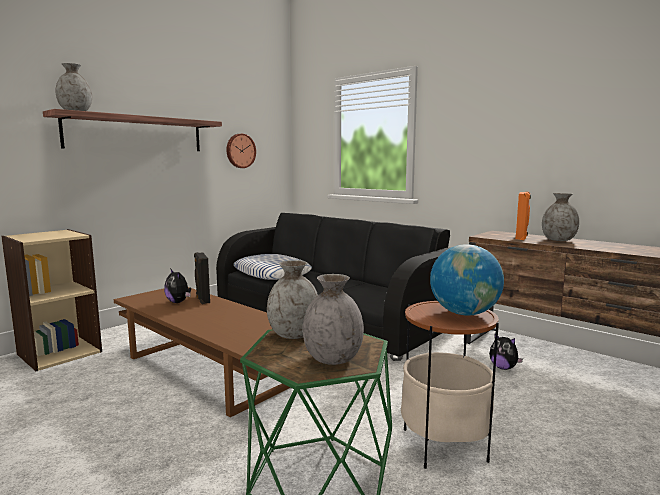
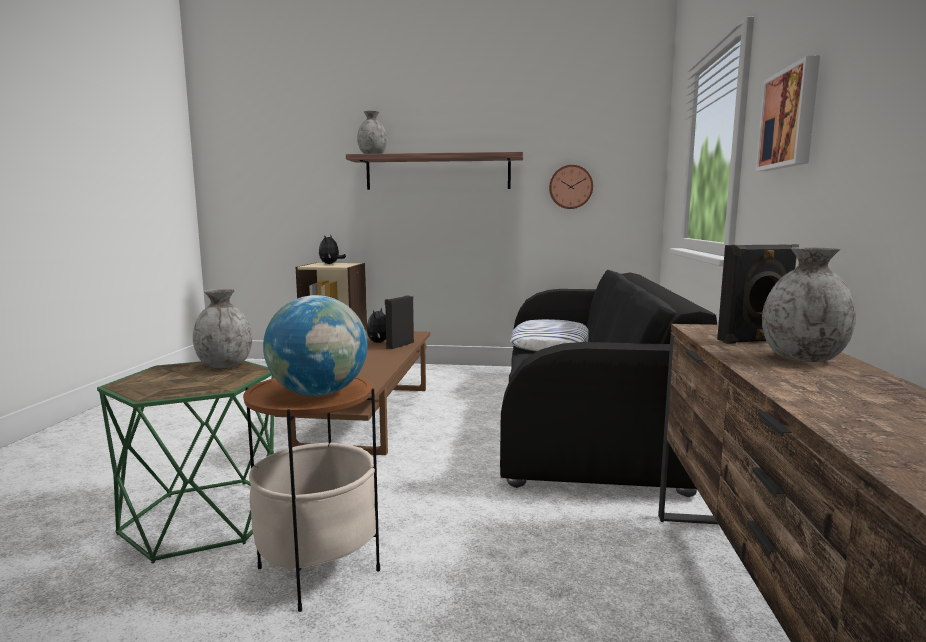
camera: 55 degrees right, 0 degrees up
grey vase [303,274,364,365] -> none
plush toy [489,333,523,370] -> plush toy moved to [319,235,346,264]
orange speaker [516,192,531,240] -> black speaker [717,244,799,344]
none -> picture [756,55,820,171]

